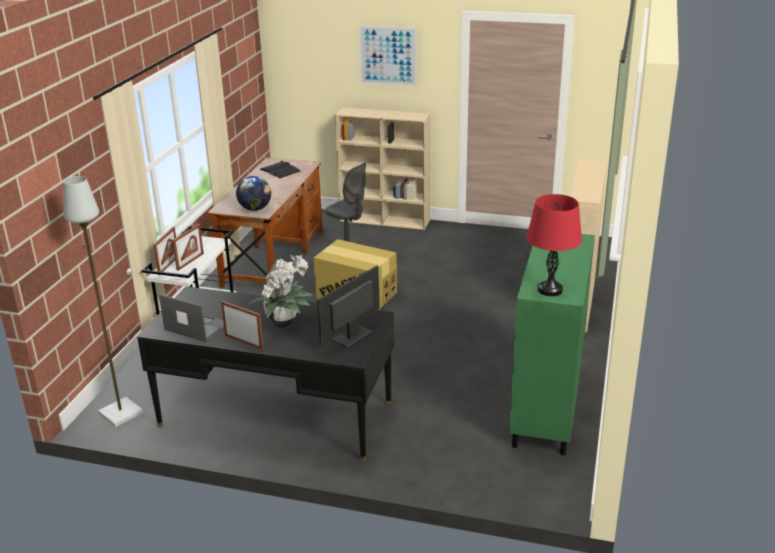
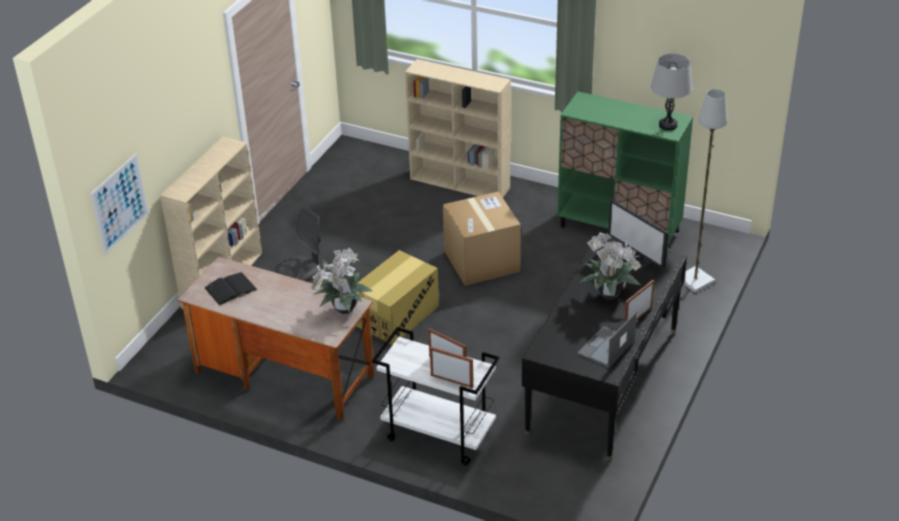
camera: 80 degrees left, 10 degrees up
grey floor lamp [63,176,143,427] -> grey floor lamp moved to [683,89,728,293]
globe [236,176,271,211] -> potted plant [311,247,373,314]
picture [359,25,417,86] -> picture moved to [90,153,149,255]
red table lamp [527,194,582,296] -> grey table lamp [651,54,692,130]
none -> cardboard box [443,192,521,286]

